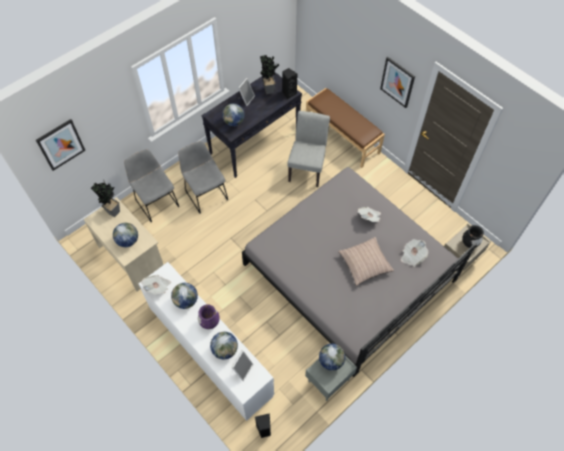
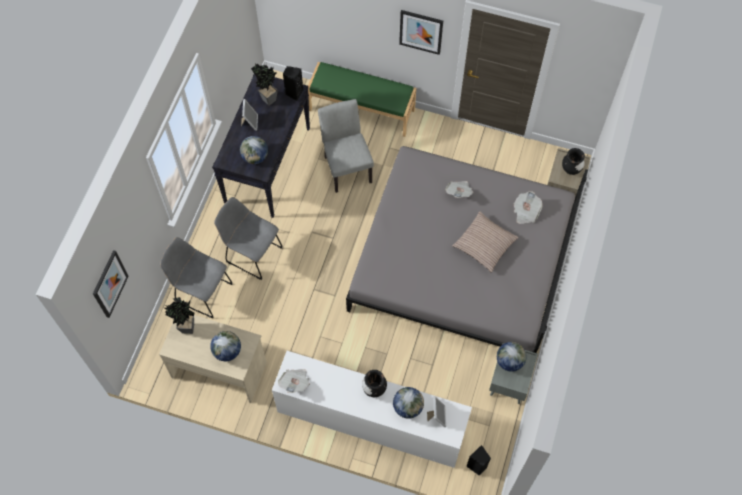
camera: 30 degrees left, 5 degrees up
globe [171,283,198,309] -> none
purple vase [198,304,220,329] -> black vase [362,370,387,397]
brown bench [306,88,385,168] -> green bench [308,62,416,137]

